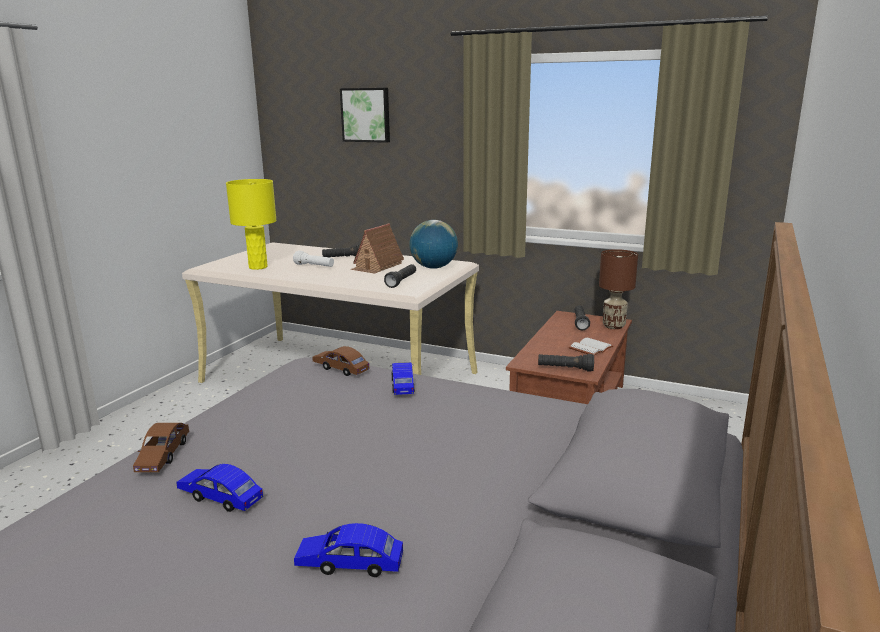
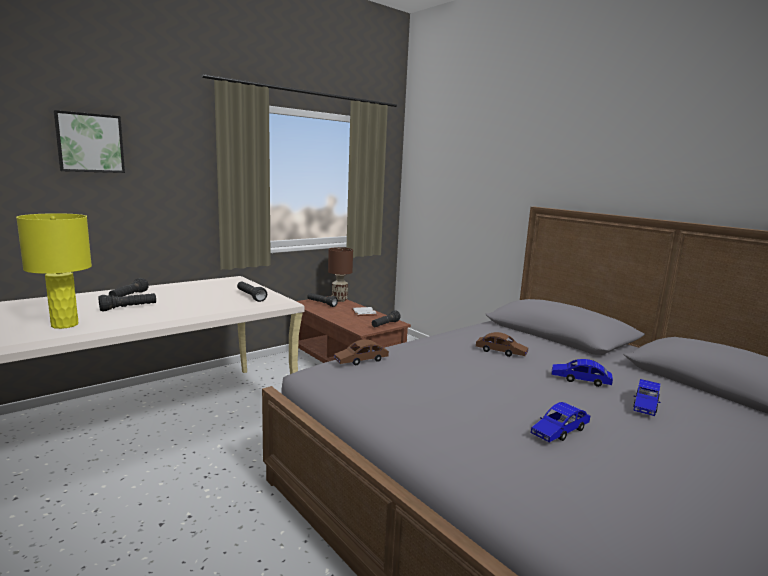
camera: 65 degrees left, 5 degrees down
brown toy car [133,423,189,472] -> brown toy car moved to [476,332,528,357]
white flashlight [293,251,334,267] -> black flashlight [98,293,156,311]
toy house [351,223,404,274] -> none
blue toy car [390,362,414,395] -> blue toy car moved to [551,359,613,387]
globe [409,220,458,269] -> none

